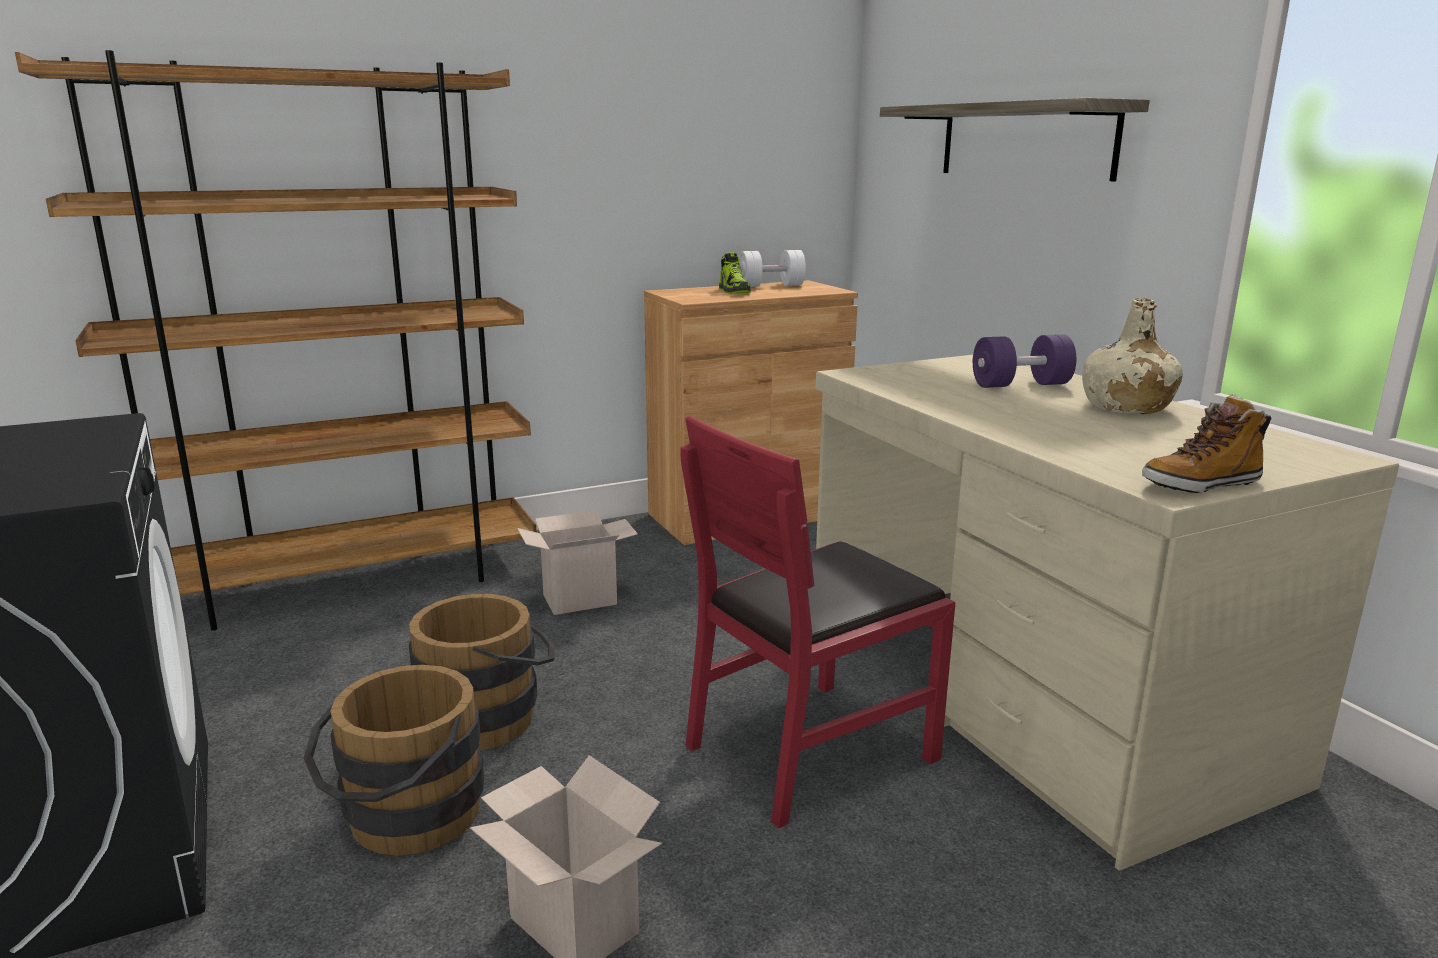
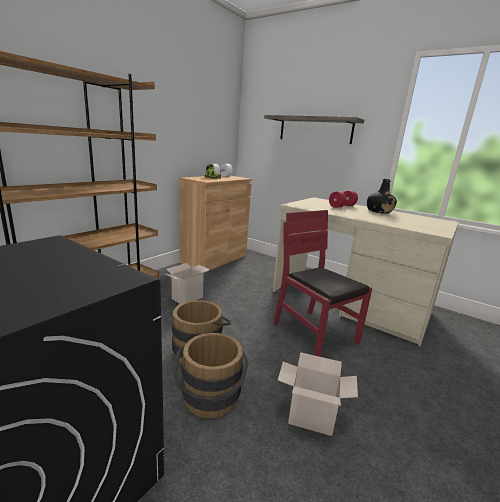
camera: 30 degrees left, 0 degrees up
red chair [680,416,955,828] -> red chair turned 120 degrees clockwise [274,210,372,357]
purple dumbbell [973,334,1076,388] -> red dumbbell [329,191,358,208]
beige bottle [1082,298,1183,415] -> black bottle [367,179,397,213]
boot [1142,394,1271,493] -> none

